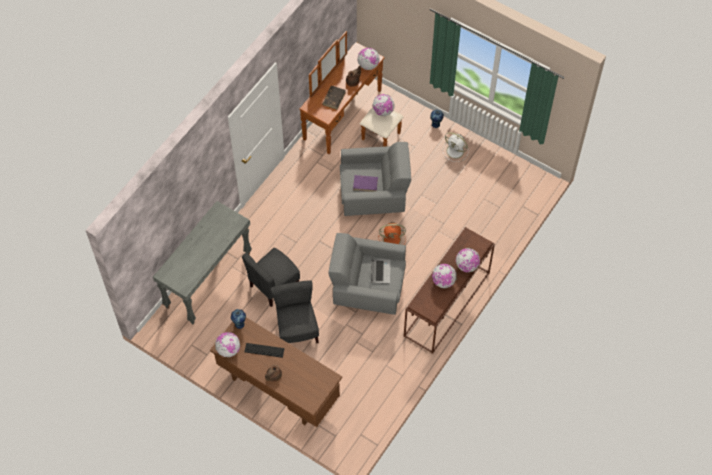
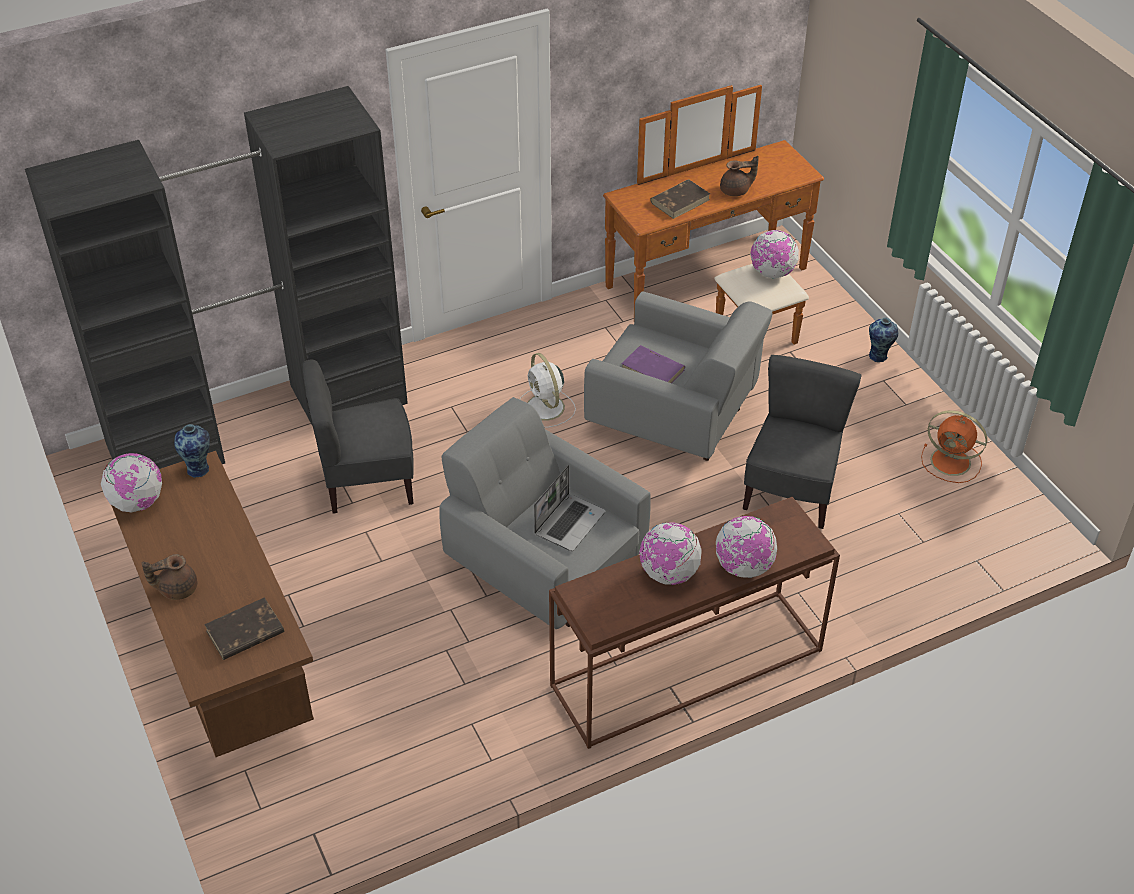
camera: 30 degrees right, 15 degrees down
grey console table [153,201,252,324] -> black wardrobe [25,86,408,469]
keyboard [244,343,285,358] -> none
grey chair [271,280,319,343] -> grey chair moved to [743,355,861,529]
globe [357,48,379,70] -> none
orange fan [378,222,406,245] -> orange fan moved to [921,410,987,483]
white fan [443,132,469,162] -> white fan moved to [520,353,576,428]
none -> brown book [204,597,284,660]

